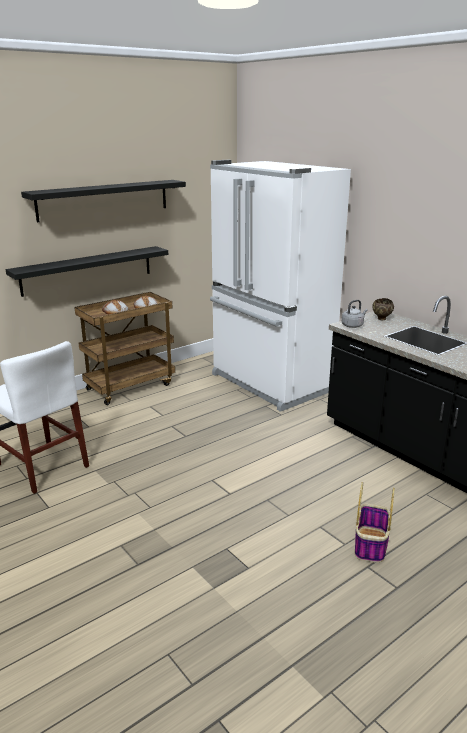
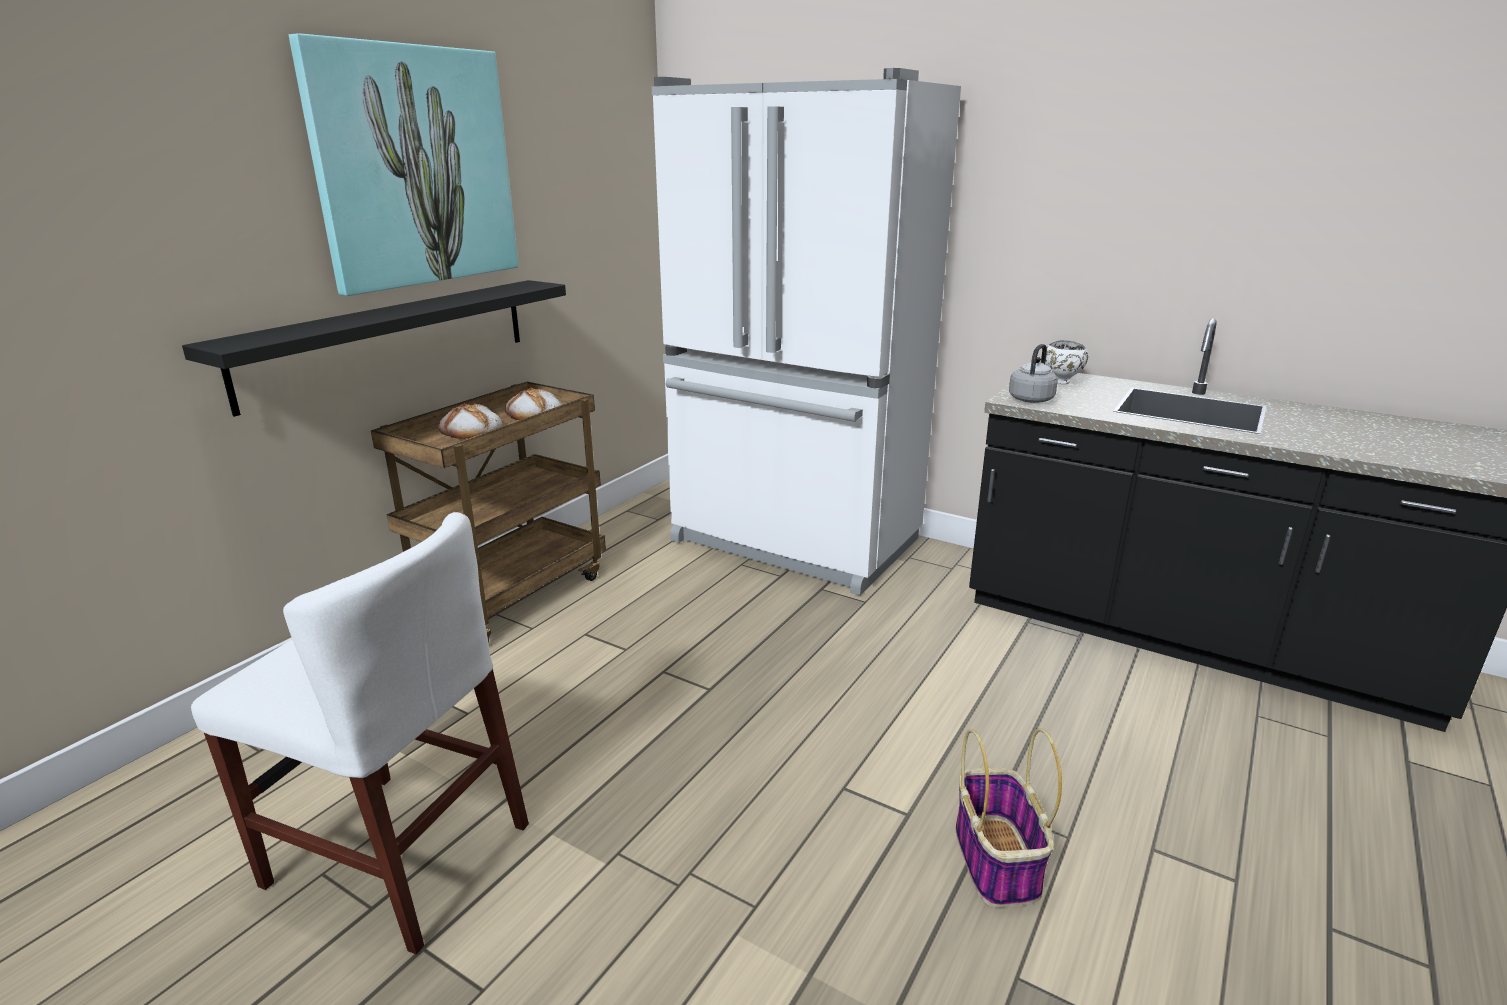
camera: 20 degrees left, 0 degrees up
black shelf [21,180,186,222] -> picture [289,33,518,296]
basket [355,482,395,563] -> basket moved to [956,728,1062,908]
brown bowl [372,298,394,320] -> white bowl [1045,340,1088,384]

